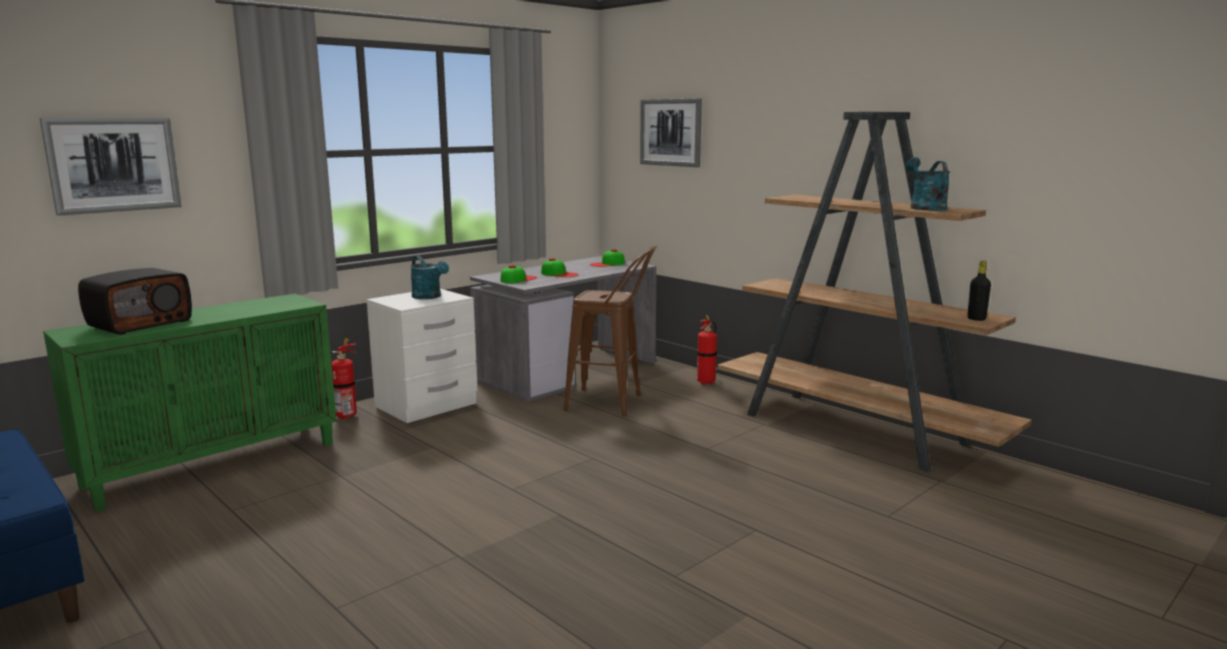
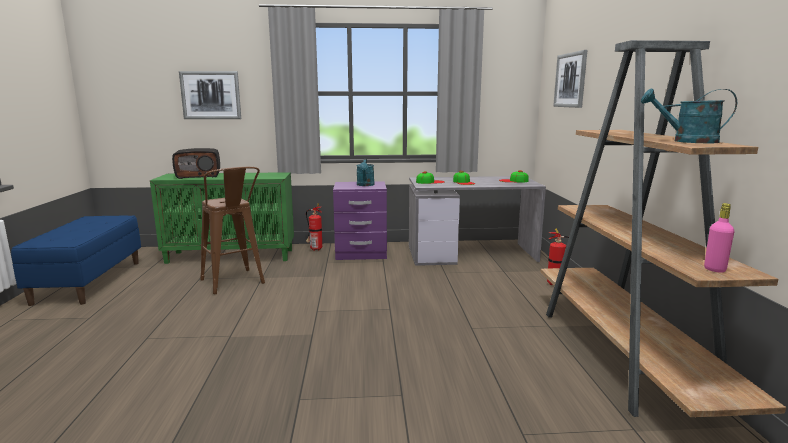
camera: 40 degrees right, 0 degrees up
white nightstand [366,289,478,423] -> purple nightstand [333,181,387,260]
brown stool [563,245,657,416] -> brown stool moved to [200,167,265,294]
turquoise watering can [906,157,950,211] -> turquoise watering can turned 105 degrees counterclockwise [641,88,737,143]
black bottle [967,260,991,321] -> pink bottle [704,203,734,273]

